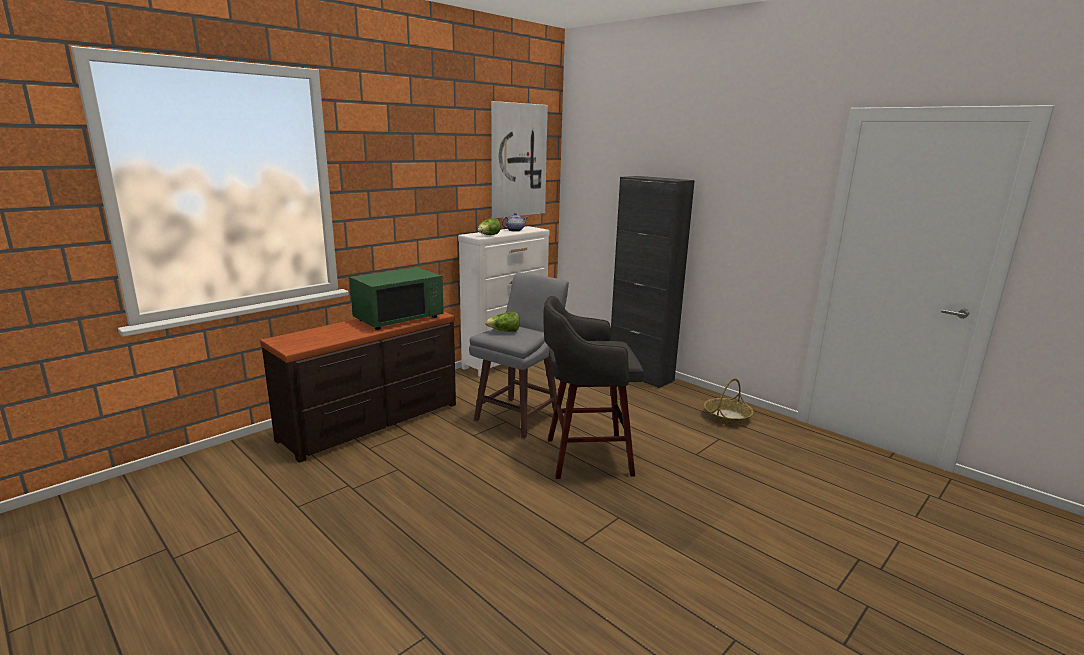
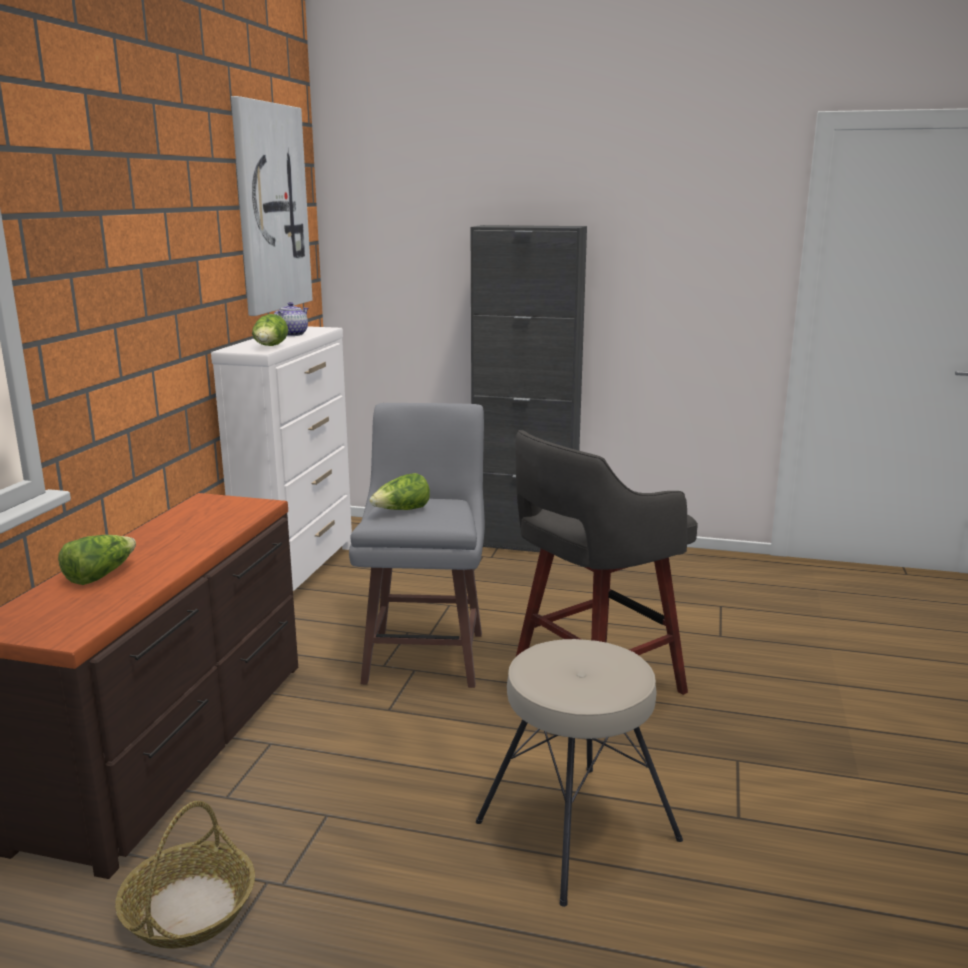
camera: 30 degrees left, 0 degrees up
green microwave [350,267,444,330] -> none
basket [704,378,754,425] -> basket moved to [115,801,255,949]
none -> lettuce [58,535,136,585]
none -> beige stool [476,639,683,907]

